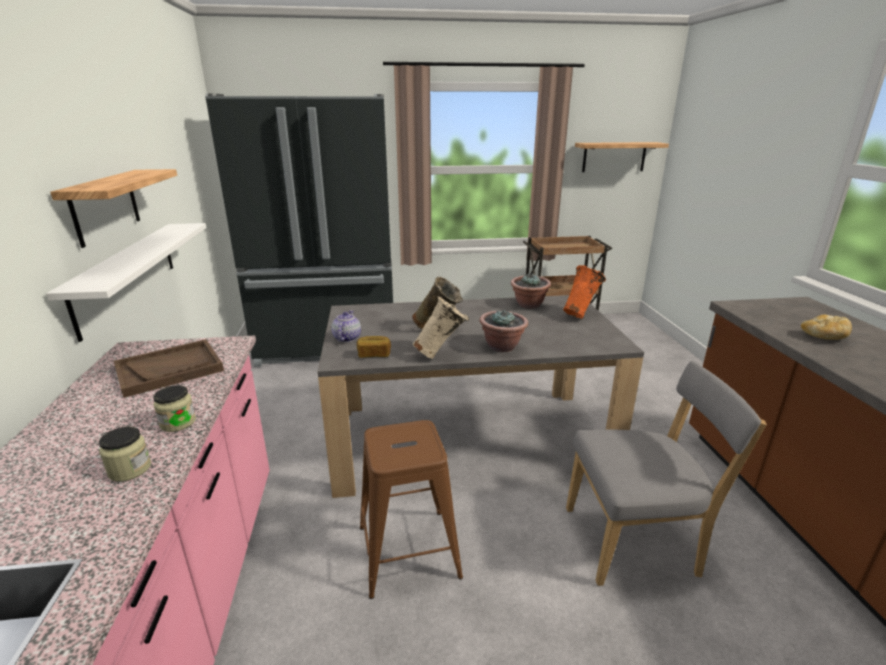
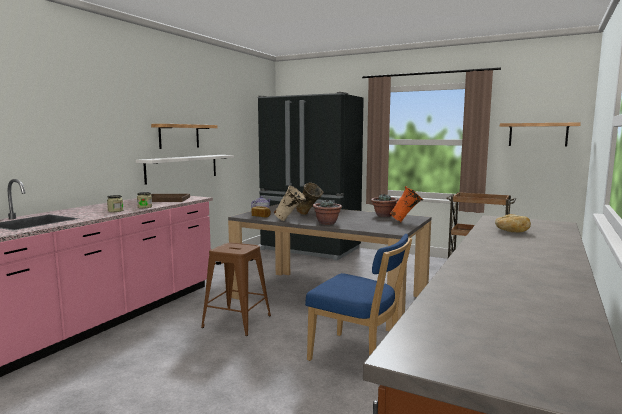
camera: 35 degrees right, 15 degrees down
grey chair [566,361,767,586] -> blue chair [305,234,412,361]

